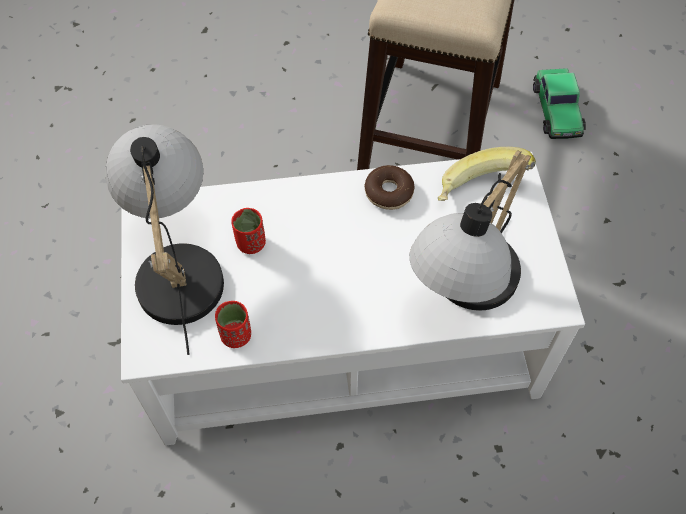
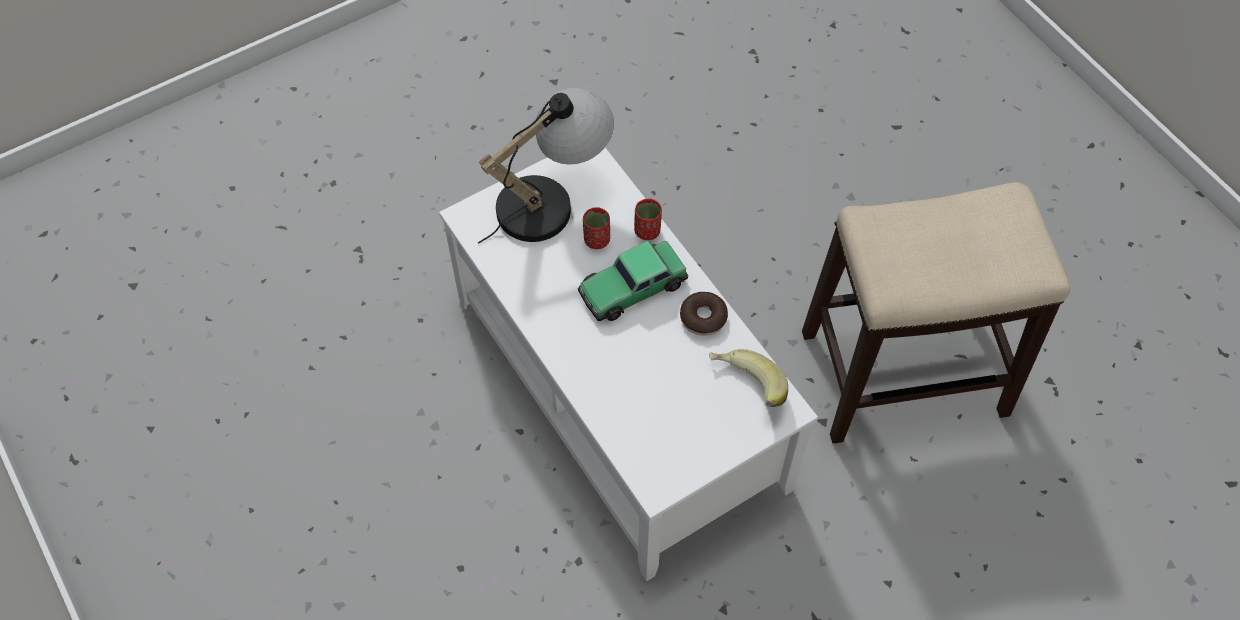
camera: 65 degrees right, 0 degrees up
red cup [215,301,251,348] -> red cup moved to [634,198,662,240]
table lamp [410,150,531,310] -> none
toy car [533,68,586,139] -> toy car moved to [578,241,688,321]

